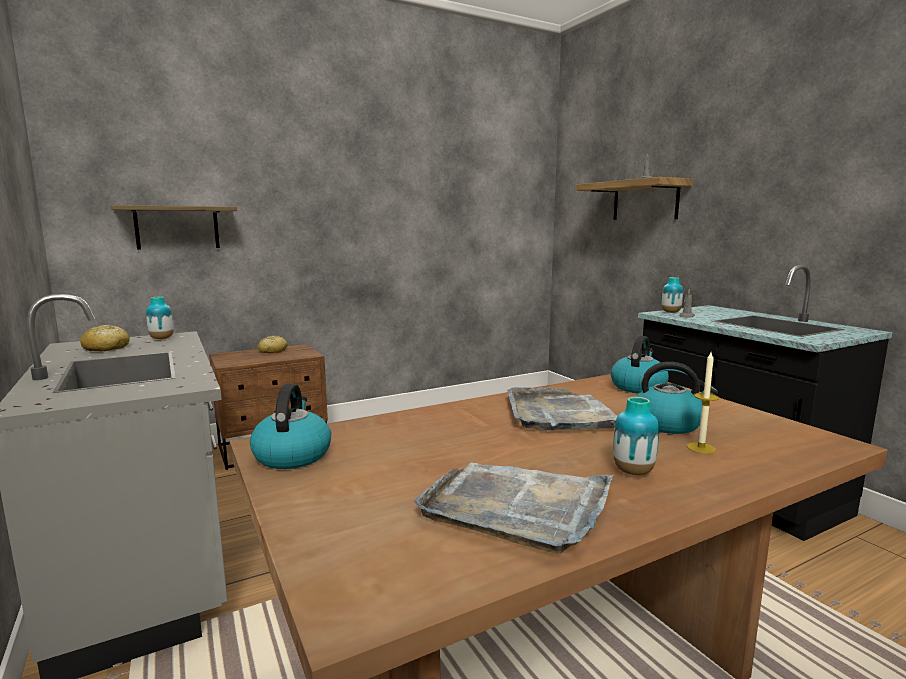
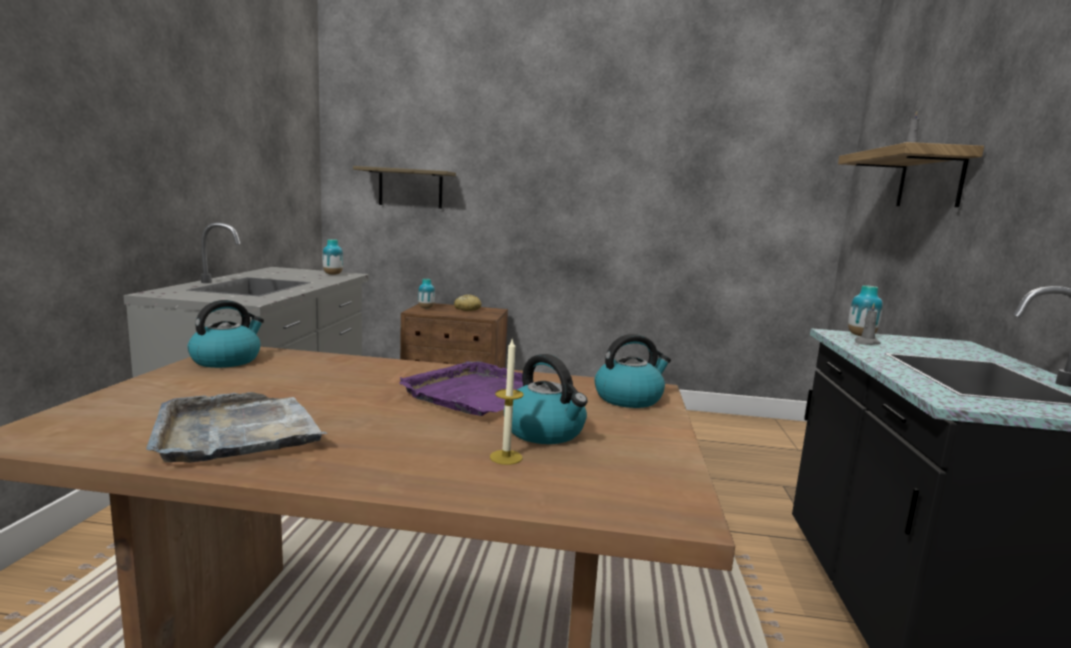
camera: 35 degrees right, 0 degrees up
bread [80,325,130,351] -> none
grey tray [508,387,617,430] -> purple tray [399,361,523,416]
vase [613,397,659,475] -> vase moved to [418,279,435,308]

